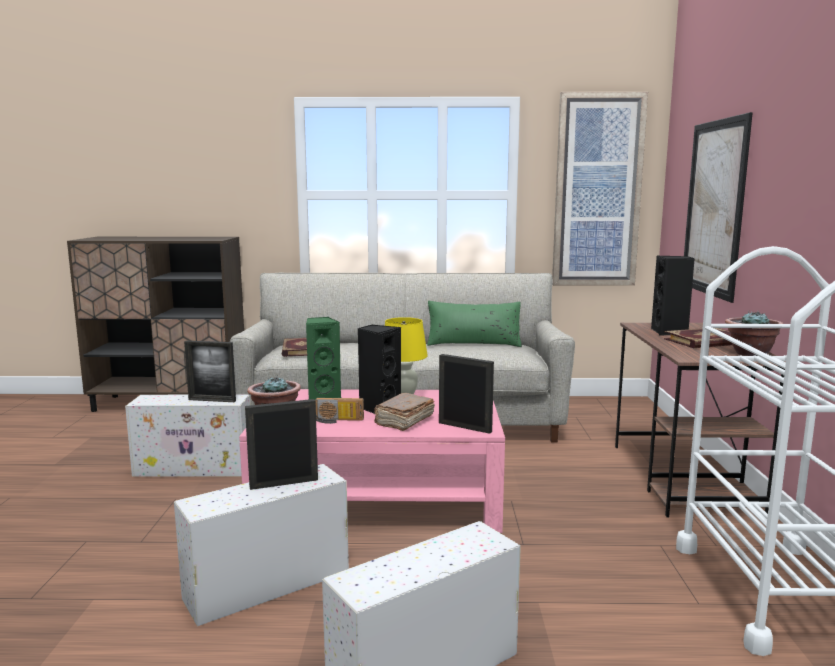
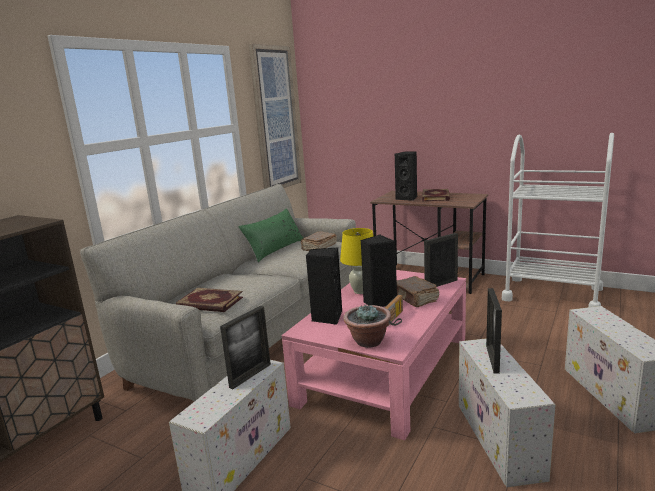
camera: 60 degrees left, 5 degrees up
green speaker [306,317,341,400] -> black speaker [306,247,342,325]
picture [684,112,753,303] -> none
potted plant [725,311,784,356] -> none
none -> brown book [301,231,337,251]

